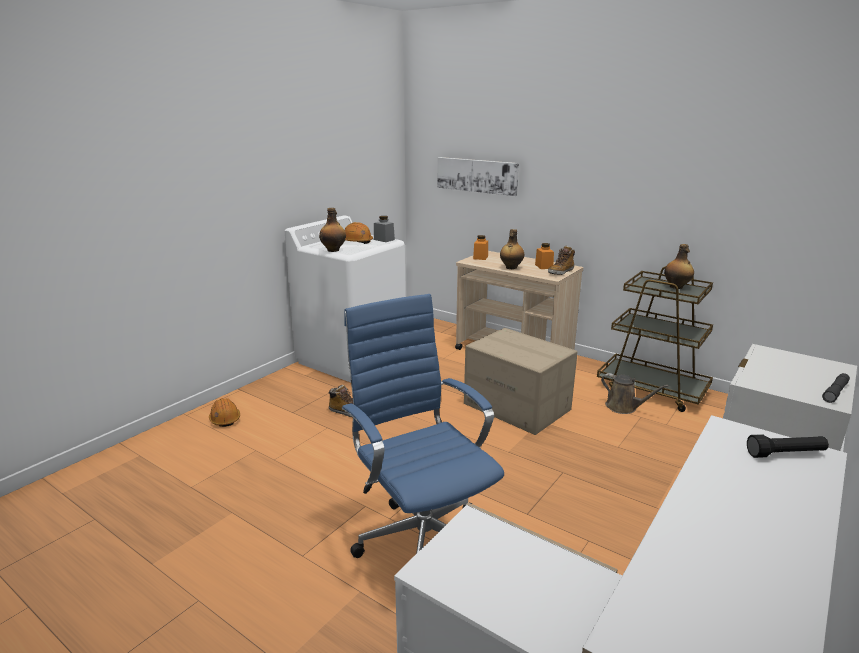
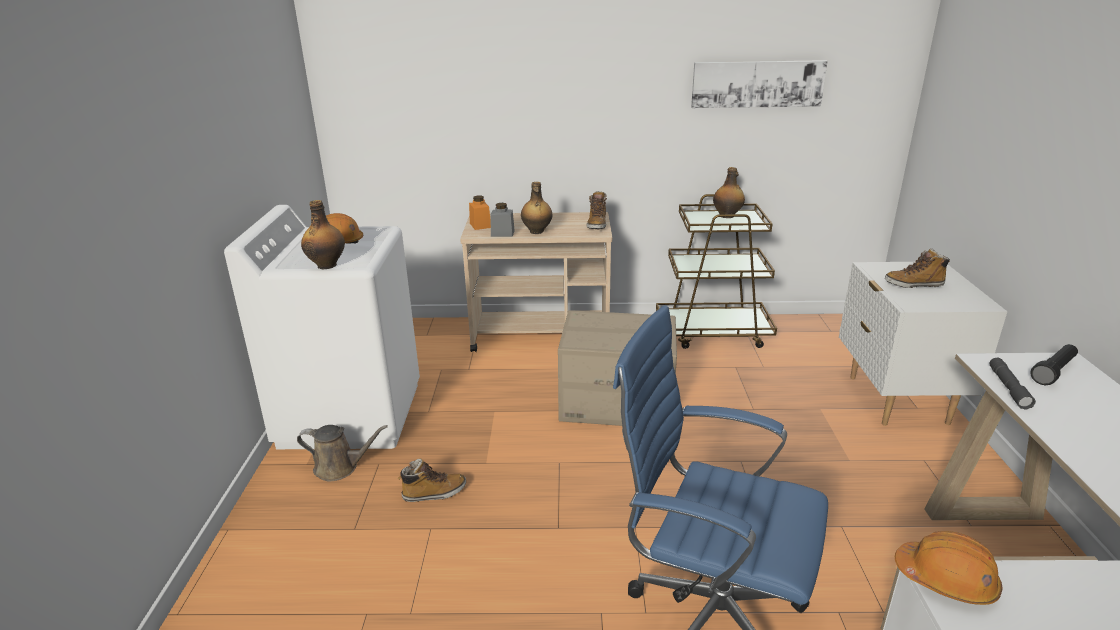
camera: 35 degrees left, 5 degrees up
orange hard hat [209,398,240,427] -> orange hard hat moved to [895,531,1002,605]
grey jar [374,216,395,242] -> grey jar moved to [490,203,515,237]
picture [438,157,519,196] -> picture moved to [691,60,828,108]
orange jar [535,243,554,269] -> none
brown watering can [601,373,669,414] -> brown watering can moved to [297,425,388,481]
grey flashlight [822,373,850,403] -> grey flashlight moved to [989,358,1036,410]
none -> boot [885,248,950,288]

